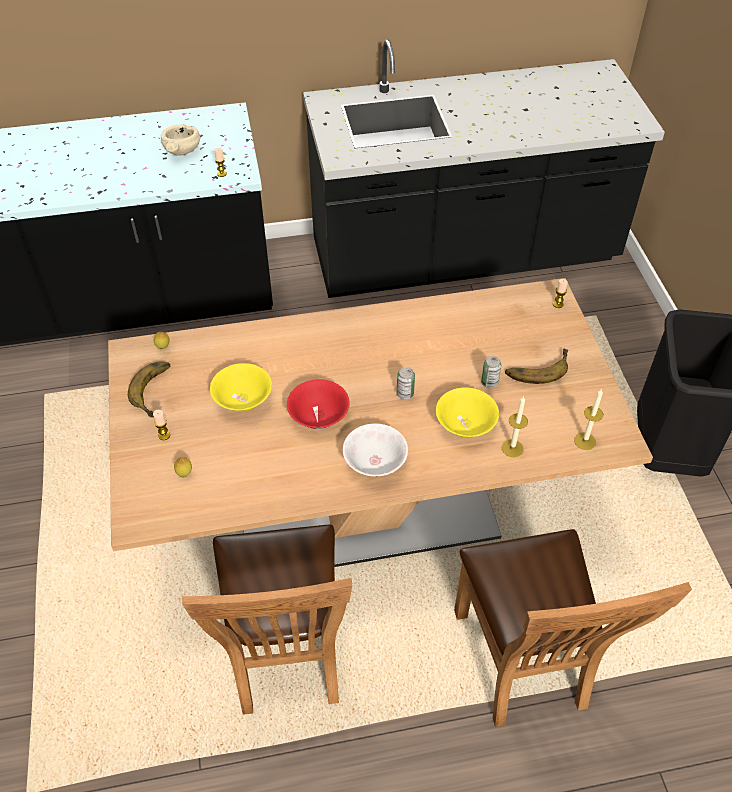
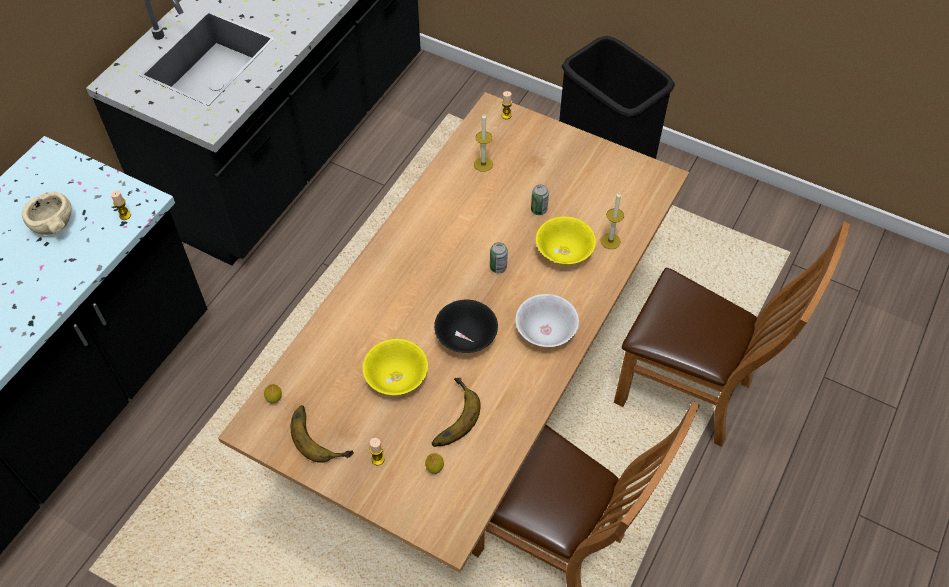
camera: 50 degrees left, 5 degrees up
red bowl [287,379,350,429] -> black bowl [434,300,498,353]
banana [505,349,568,384] -> banana moved to [432,378,481,447]
candle [574,389,603,450] -> candle moved to [474,114,493,172]

